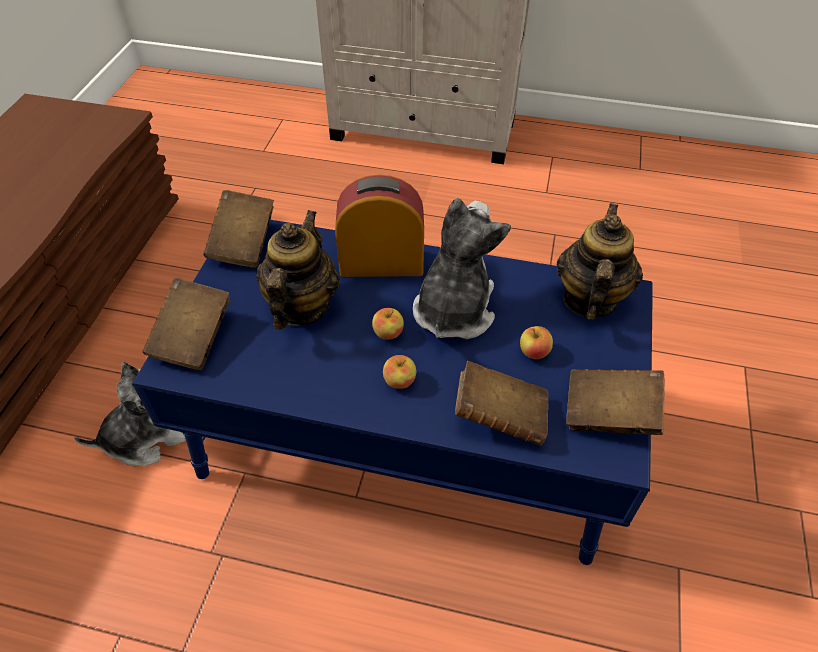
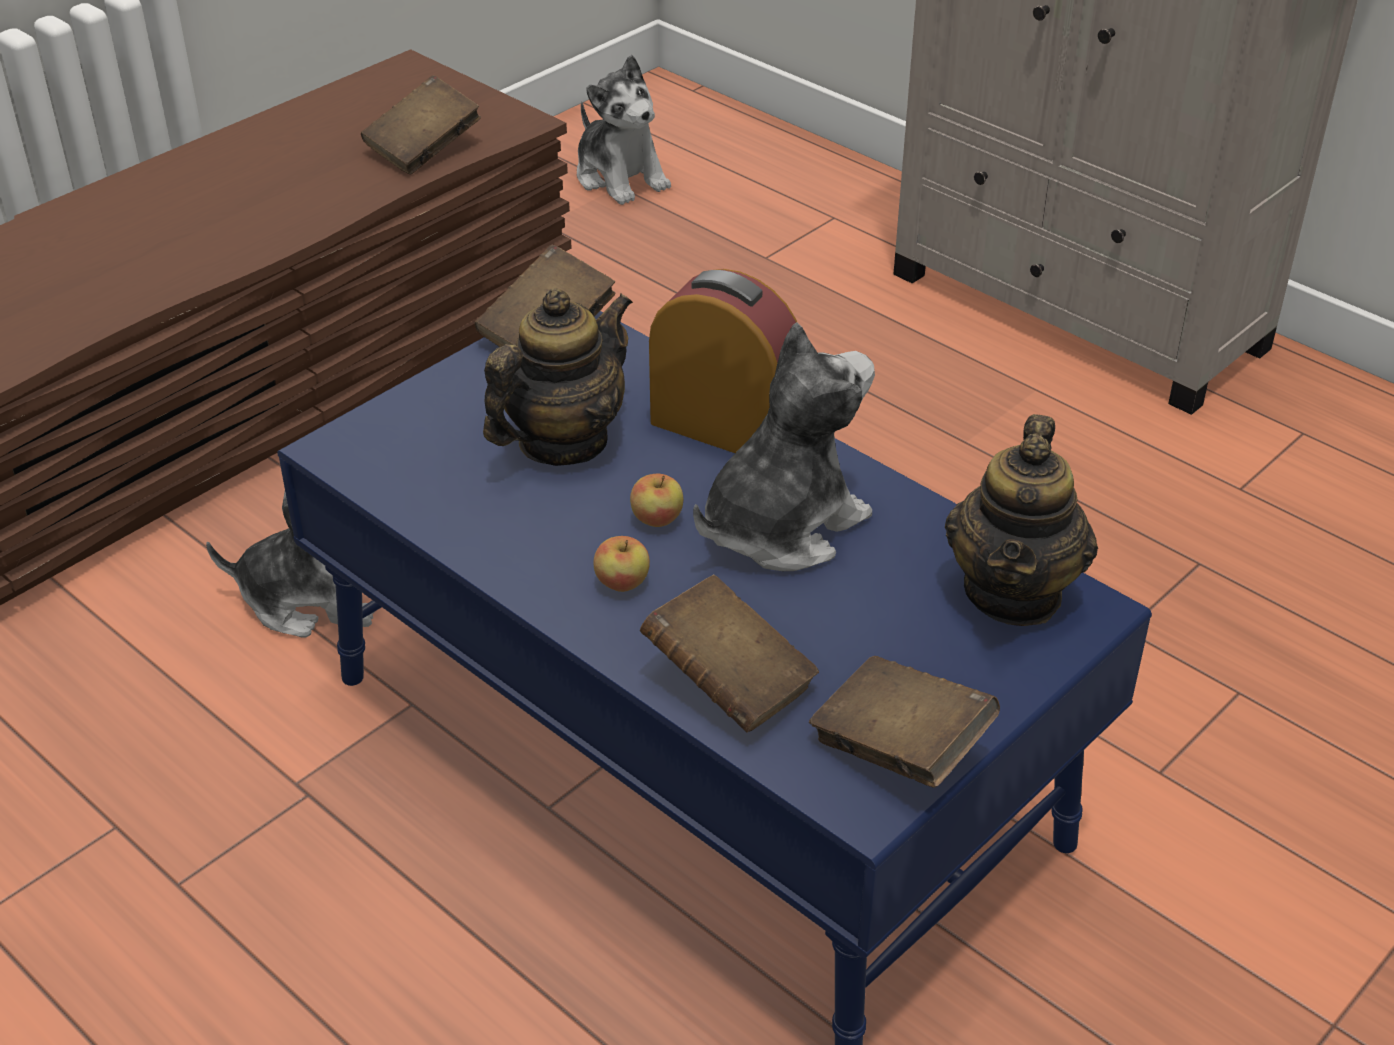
camera: 30 degrees right, 10 degrees down
brown book [142,278,230,370] -> brown book moved to [361,75,481,174]
apple [520,326,553,359] -> none
teapot [557,203,643,320] -> teapot turned 150 degrees clockwise [945,414,1098,626]
none -> plush toy [577,55,671,205]

